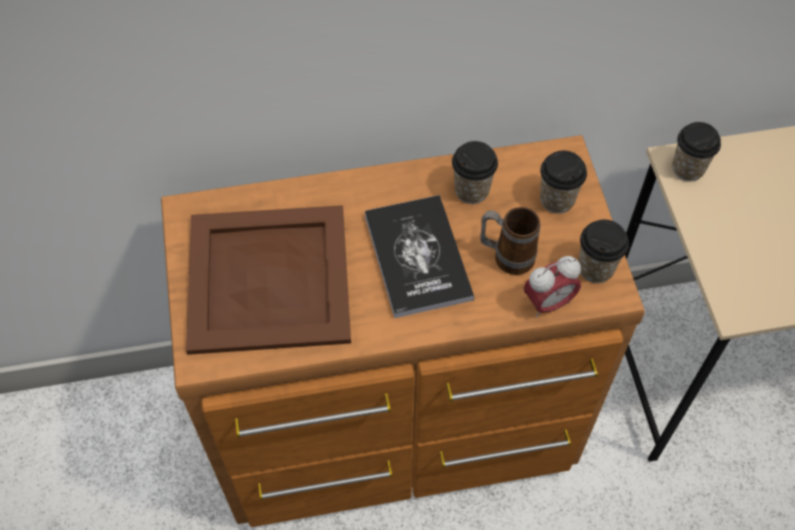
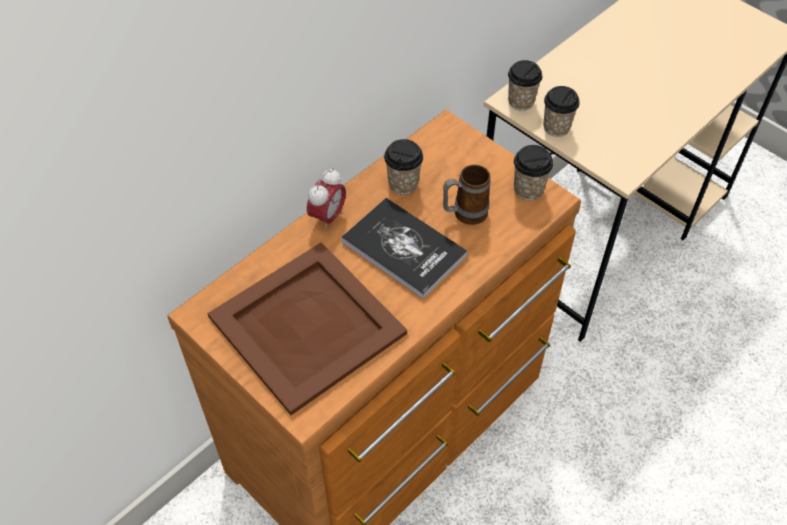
camera: 35 degrees left, 5 degrees down
alarm clock [524,256,581,318] -> alarm clock moved to [307,168,346,231]
cup [540,151,587,214] -> cup moved to [543,86,580,137]

